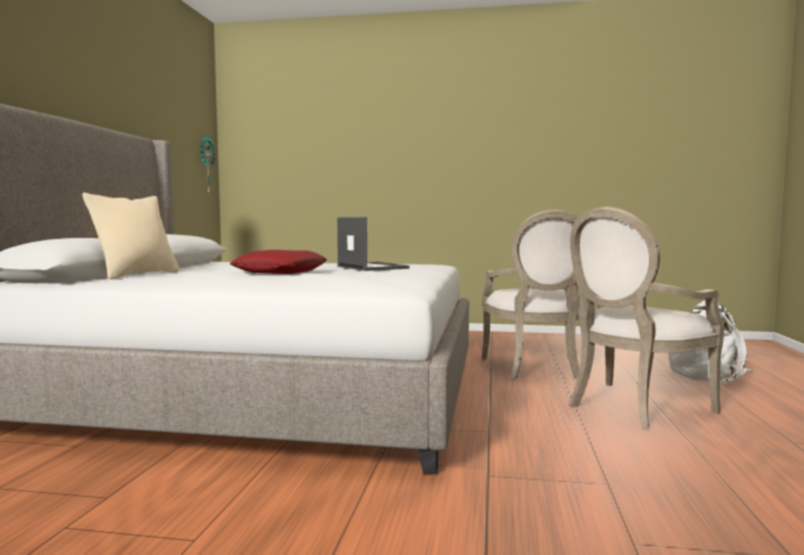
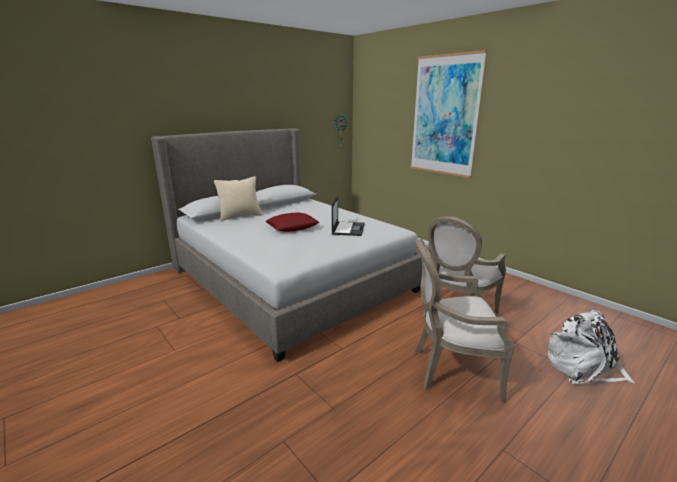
camera: 40 degrees right, 15 degrees up
none -> picture [410,50,487,178]

